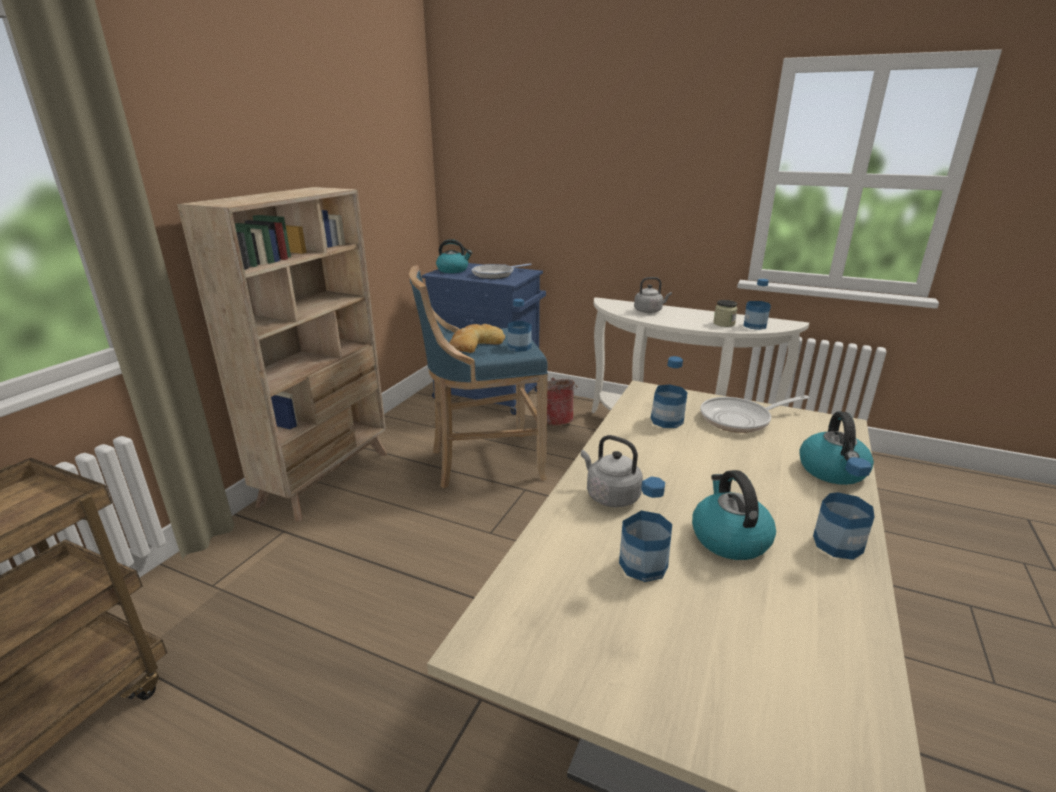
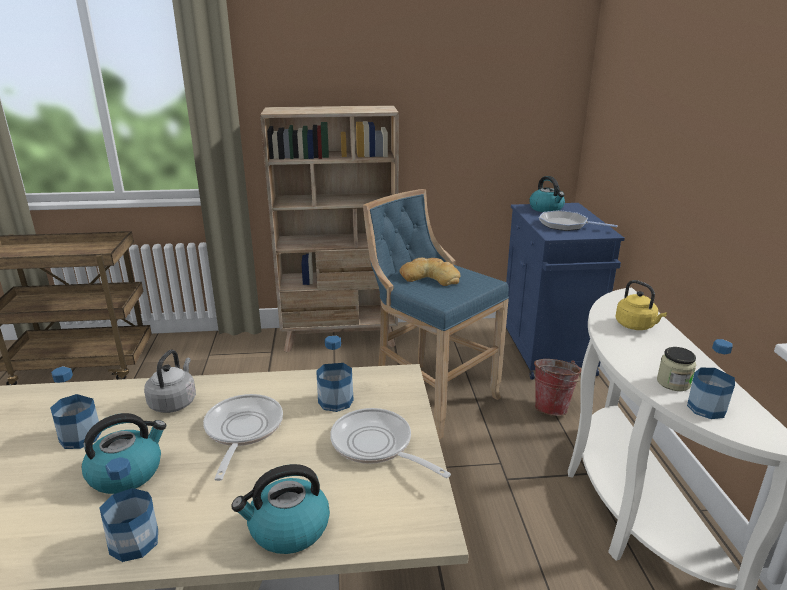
camera: 60 degrees right, 0 degrees up
bottle [508,299,531,352] -> none
grey kettle [634,277,672,313] -> yellow kettle [615,280,667,330]
none -> frying pan [203,394,283,481]

